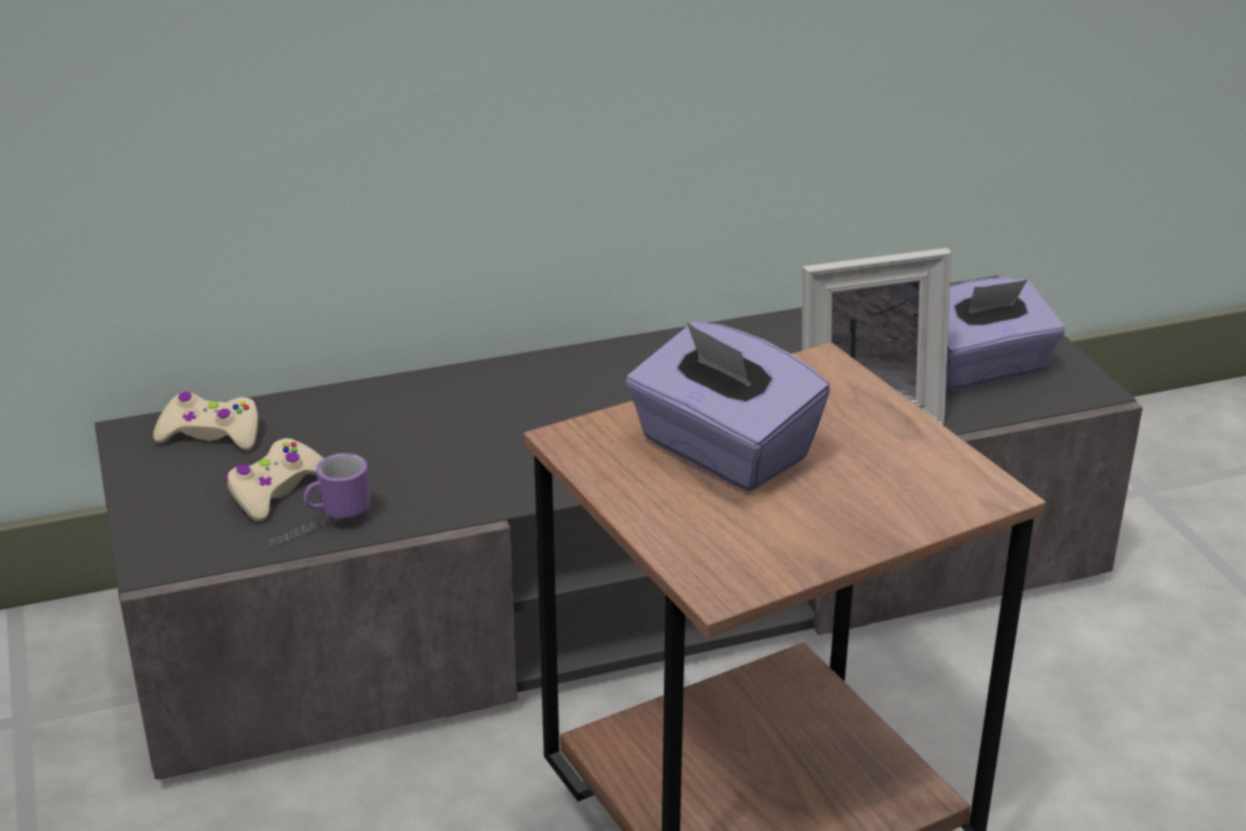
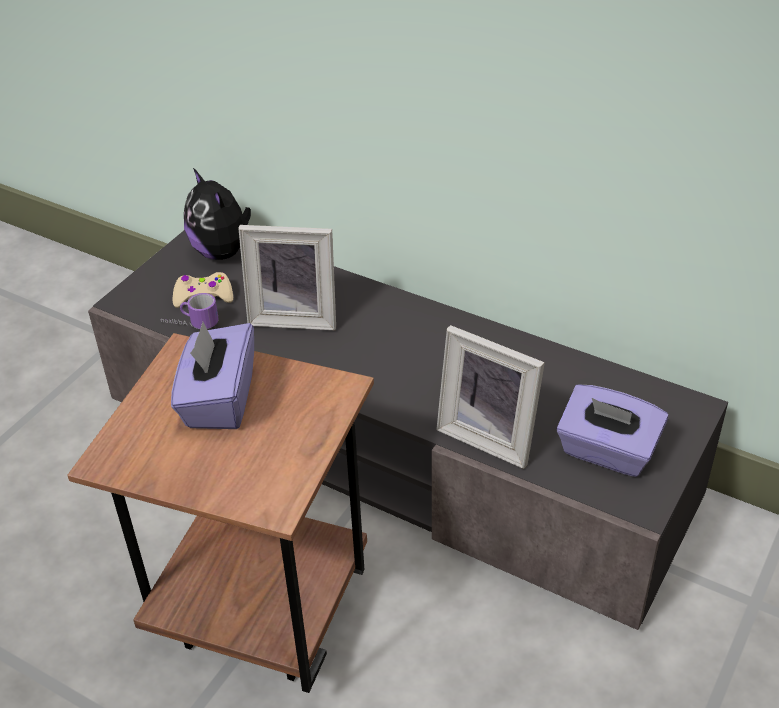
camera: 50 degrees right, 10 degrees up
beige game controller [153,392,258,451] -> plush toy [184,168,251,260]
none -> picture frame [238,225,336,331]

